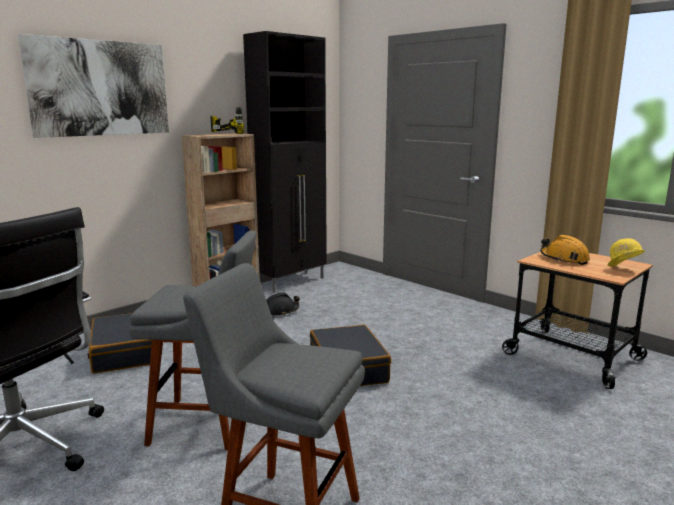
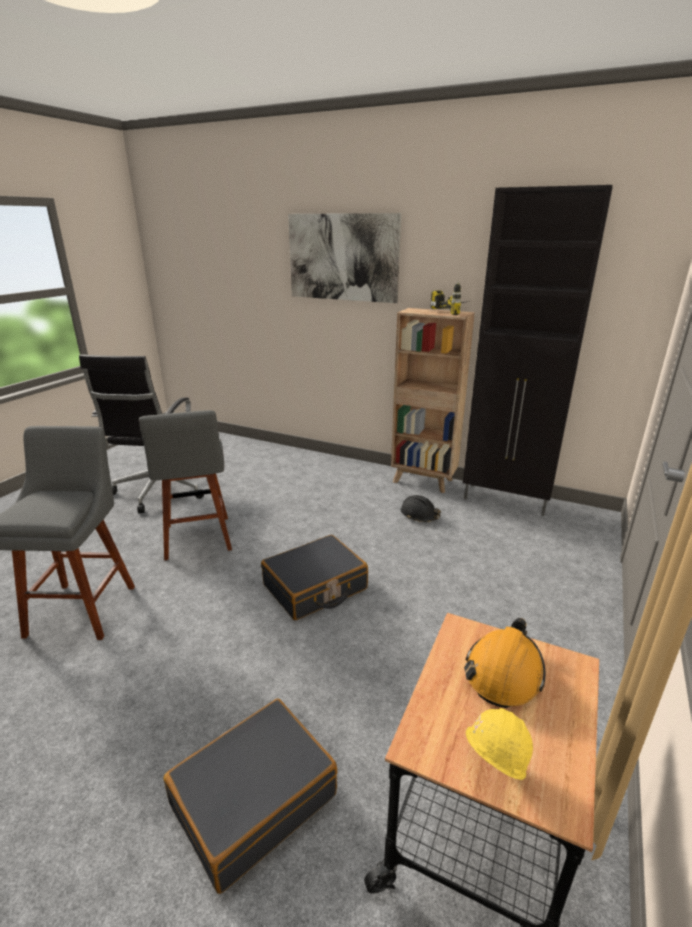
camera: 70 degrees right, 10 degrees up
black suitcase [87,313,152,374] -> black suitcase moved to [163,698,337,894]

